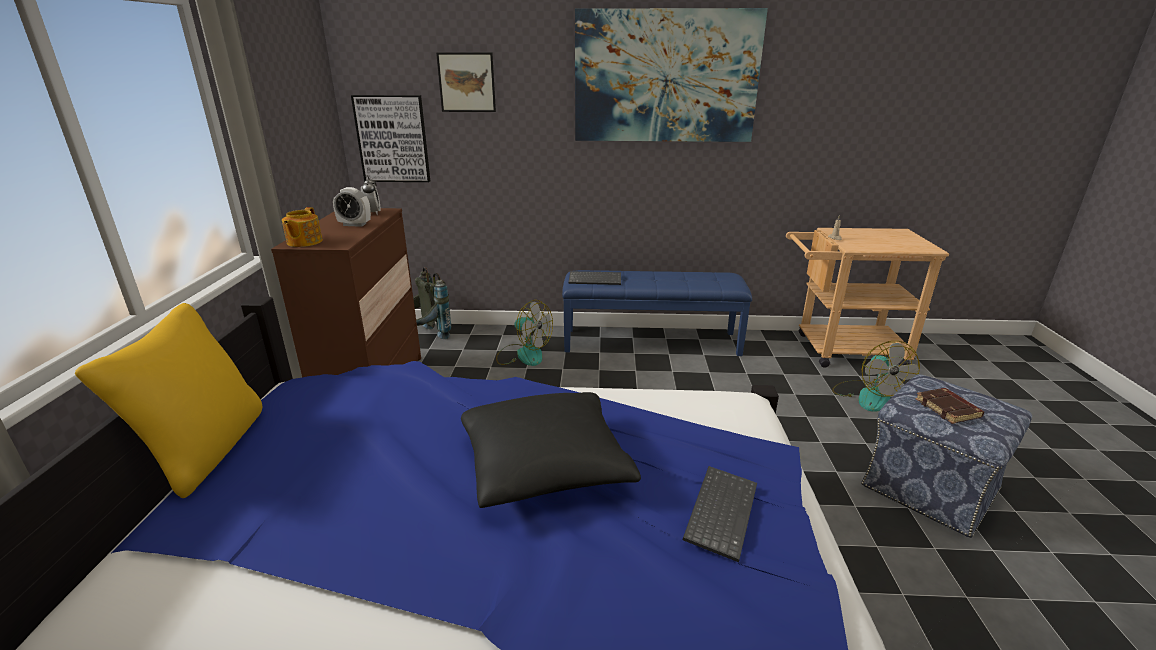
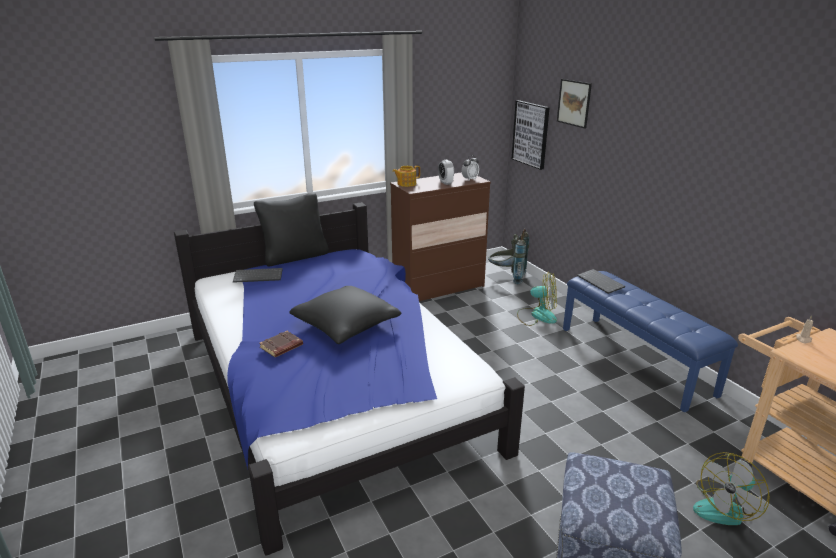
camera: 60 degrees right, 0 degrees up
yellow pillow [75,303,262,498] -> black pillow [254,193,329,266]
fan [496,300,553,366] -> fan turned 75 degrees counterclockwise [517,272,557,326]
picture [575,8,768,142] -> none
keyboard [683,466,757,562] -> keyboard moved to [233,268,283,283]
brown book [915,388,984,424] -> brown book moved to [259,331,303,357]

